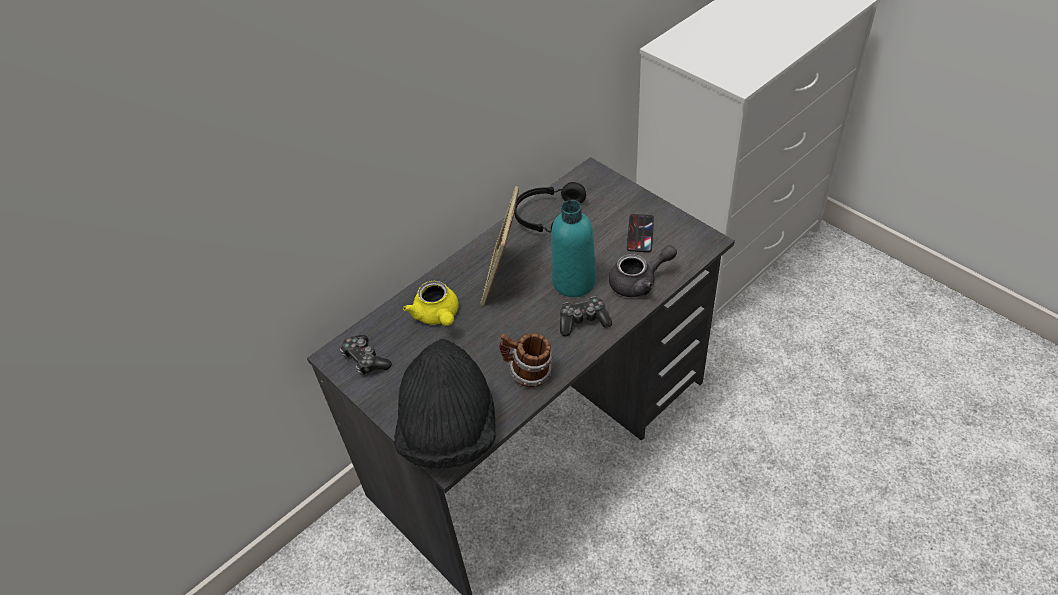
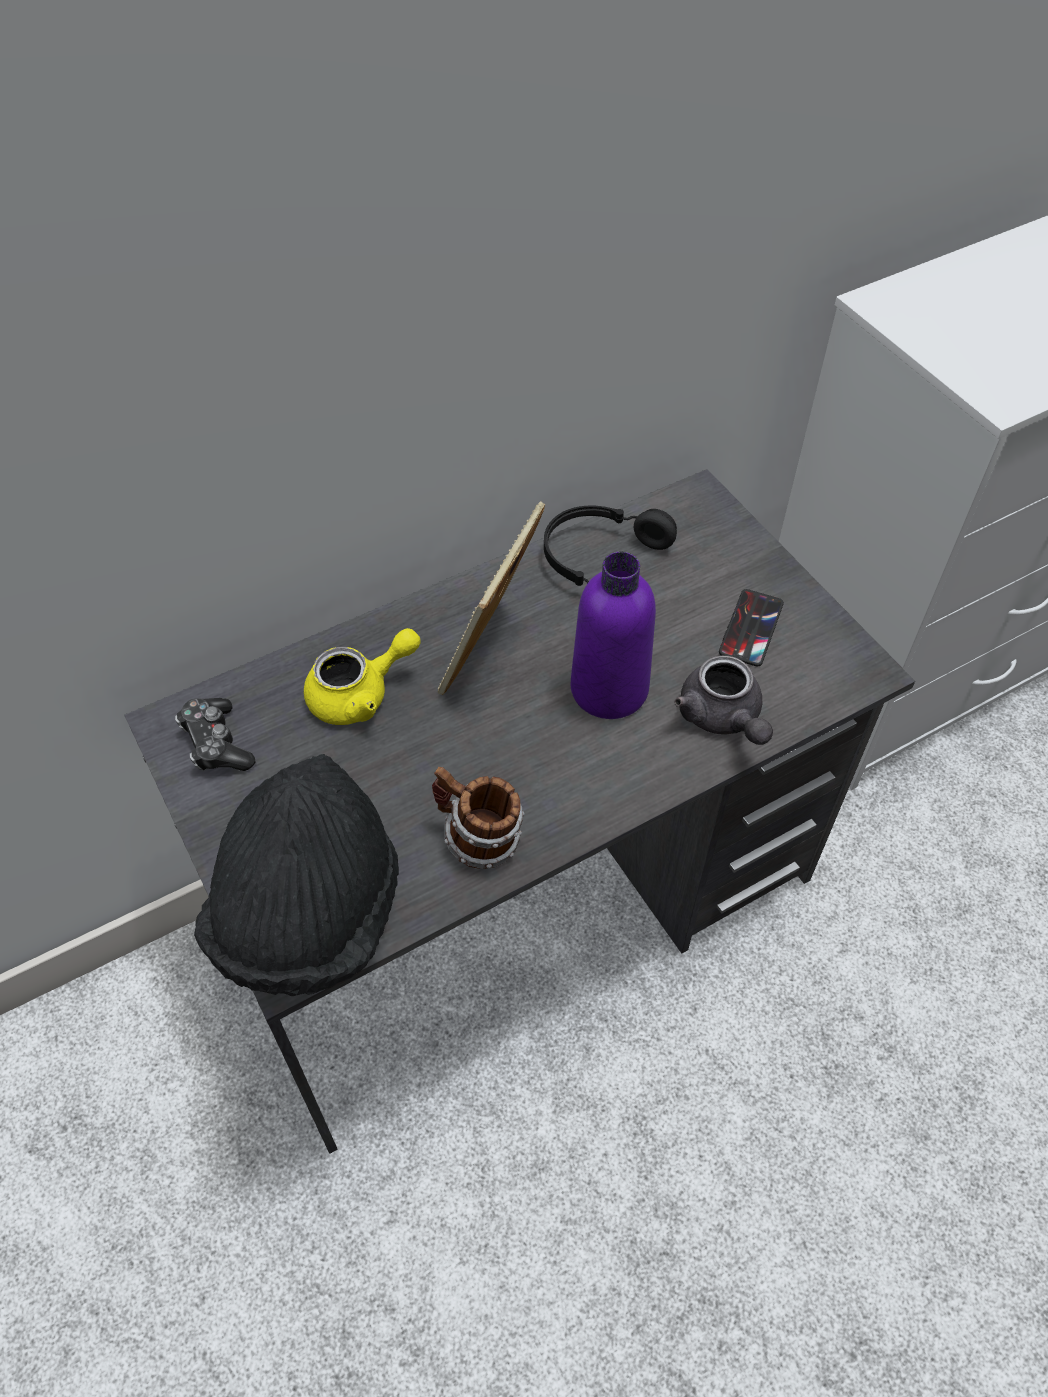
camera: 10 degrees right, 5 degrees up
yellow teapot [403,281,459,326] -> yellow teapot turned 105 degrees counterclockwise [304,628,420,725]
turquoise bottle [551,200,596,297] -> purple bottle [571,552,656,719]
game controller [560,297,612,336] -> none
grey teapot [609,245,677,297] -> grey teapot turned 75 degrees clockwise [674,655,773,745]

